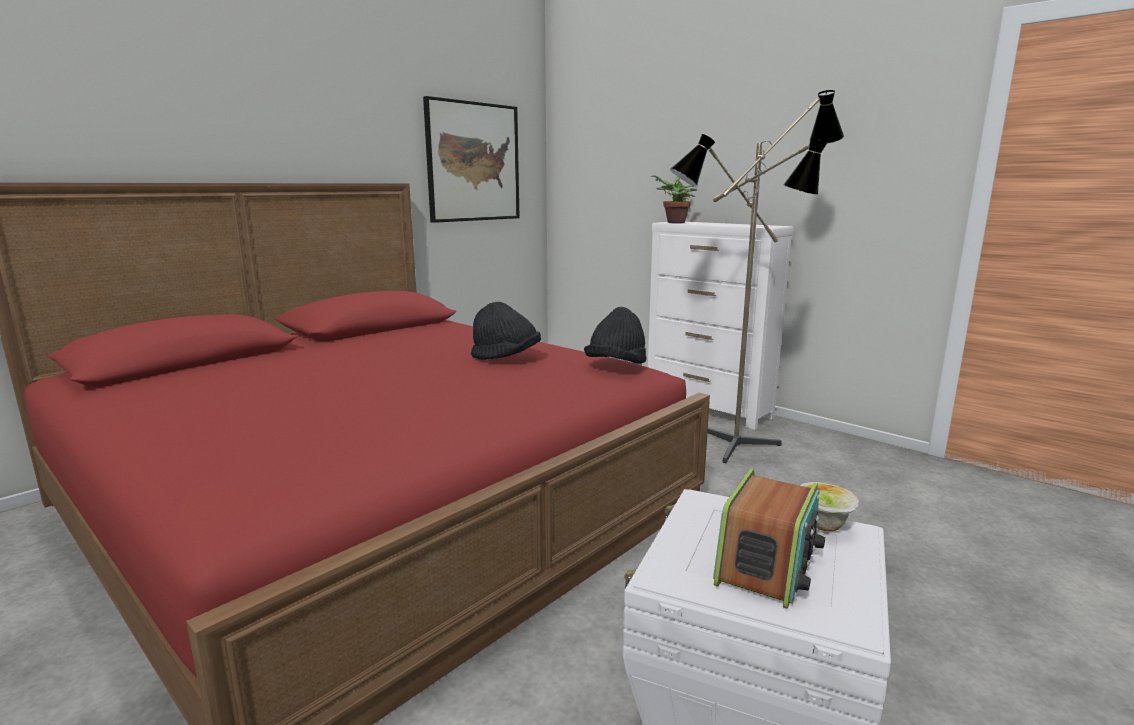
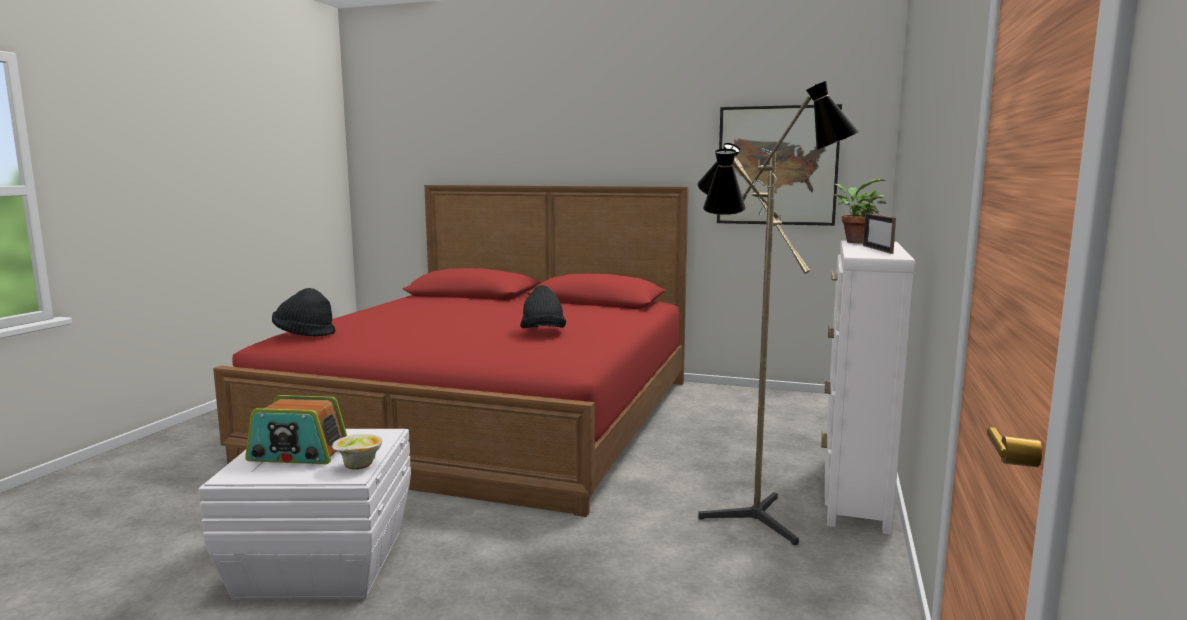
camera: 65 degrees right, 5 degrees down
black hat [584,307,646,364] -> black hat moved to [272,288,336,337]
none -> picture frame [863,213,896,254]

